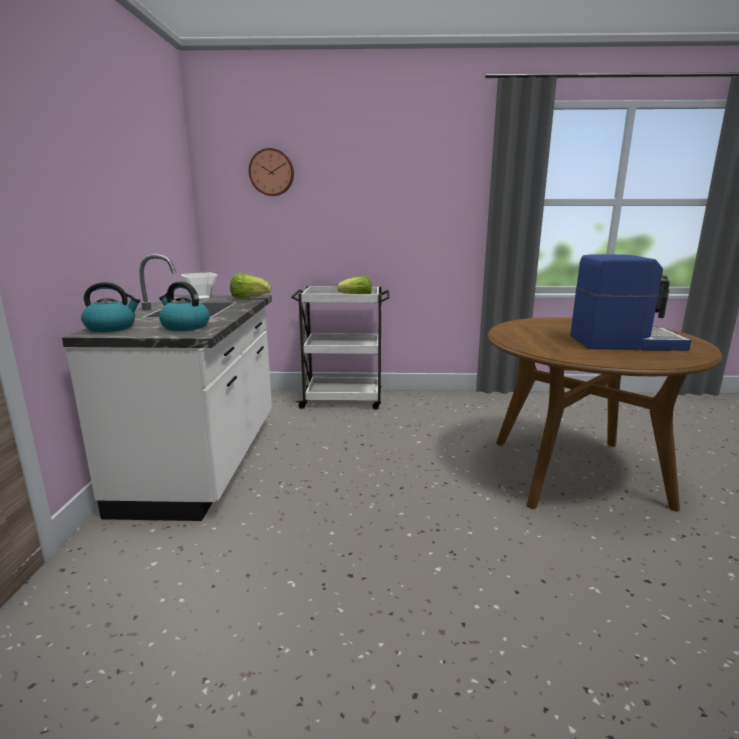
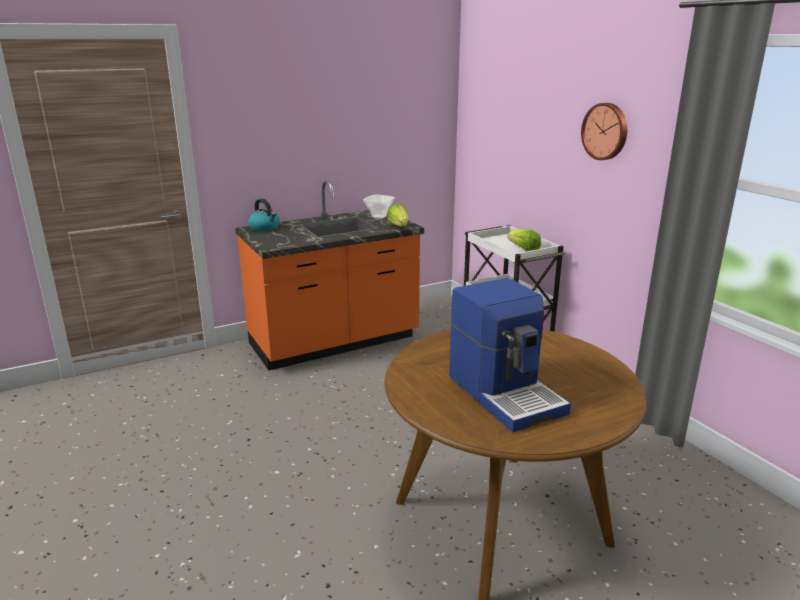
camera: 60 degrees right, 5 degrees up
white counter [62,254,272,521] -> orange counter [235,180,424,370]
kettle [159,282,210,331] -> none
wall clock [249,148,294,196] -> wall clock moved to [581,103,627,160]

